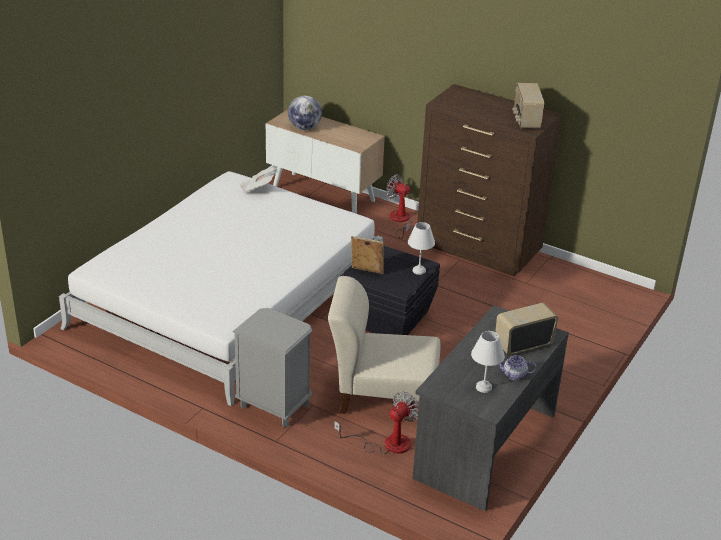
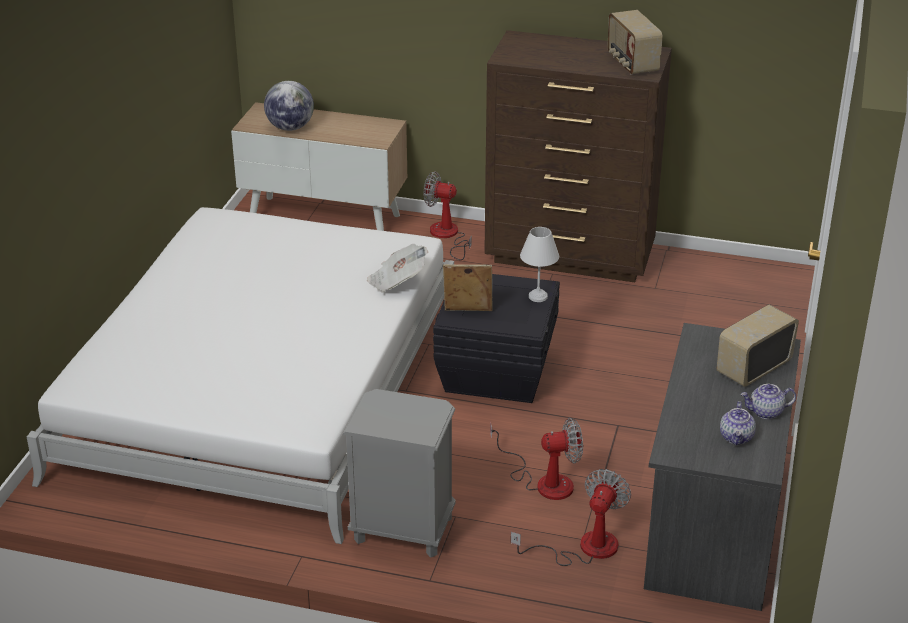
camera: 15 degrees left, 0 degrees up
newspaper [240,167,278,193] -> newspaper moved to [367,244,428,293]
beige chair [328,276,440,414] -> fan [490,418,583,500]
white table lamp [471,331,505,393] -> teapot [720,401,756,445]

